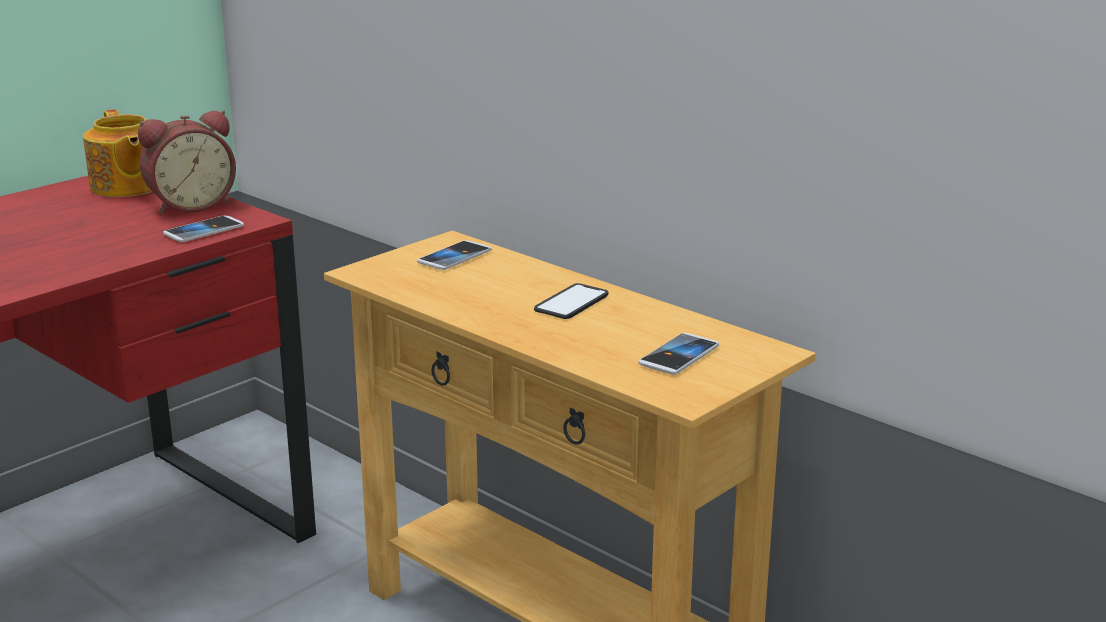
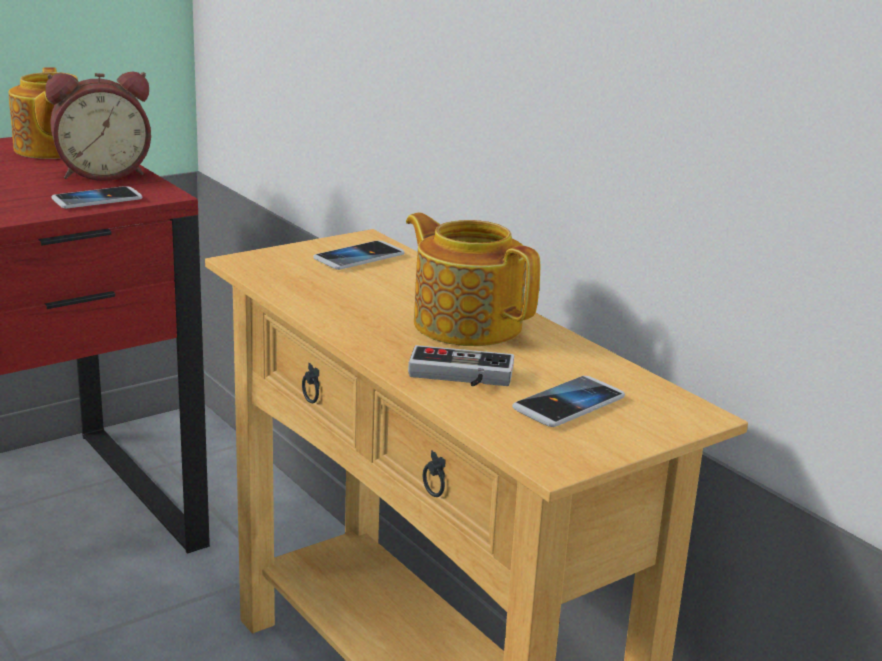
camera: 10 degrees right, 0 degrees up
phone [534,283,609,319] -> teapot [406,213,541,346]
none -> game controller [408,345,514,386]

